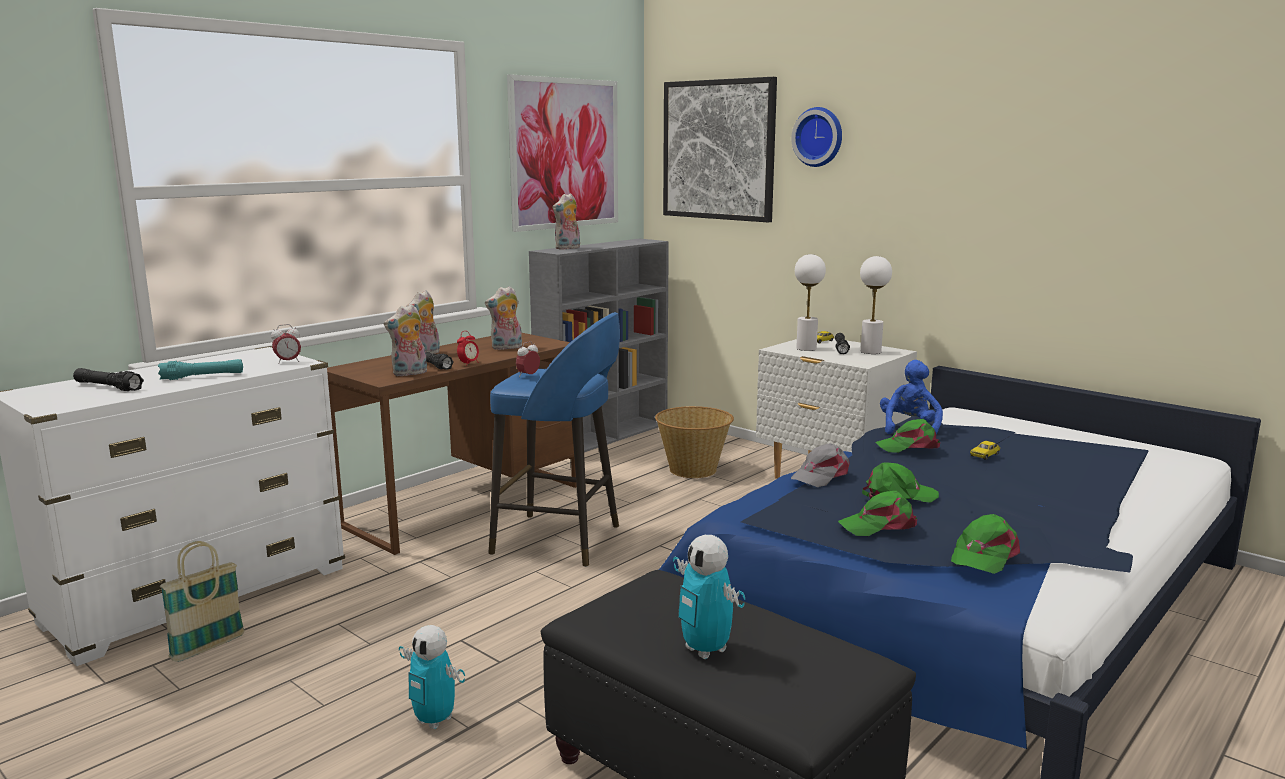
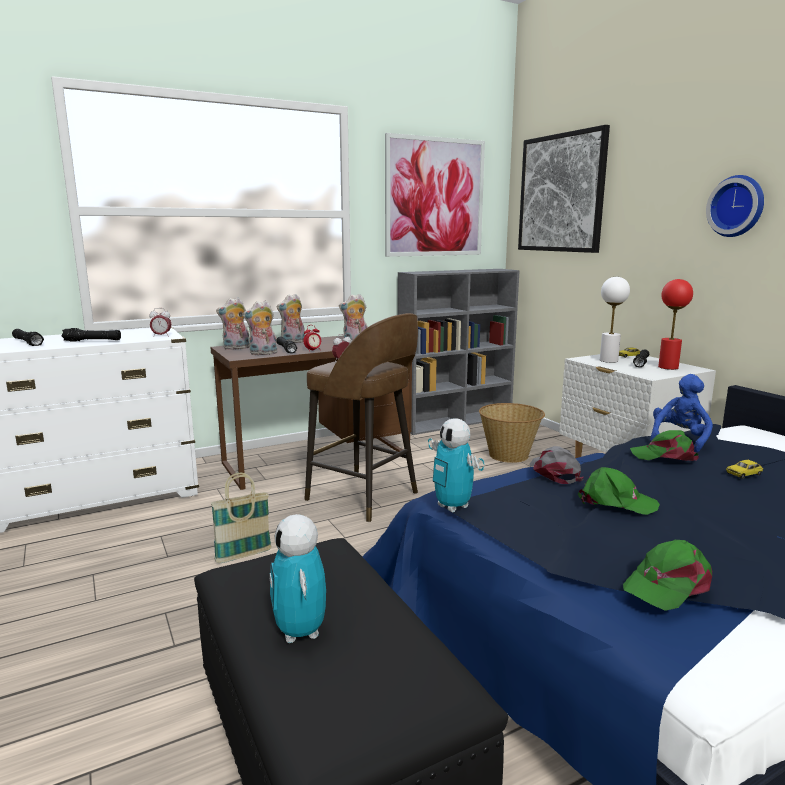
camera: 20 degrees right, 0 degrees up
turquoise flashlight [158,359,243,380] -> black flashlight [61,328,121,342]
basket [160,541,245,662] -> basket moved to [211,473,272,563]
toy robot [399,625,465,729] -> toy robot moved to [428,418,484,513]
blue stool [489,312,620,567] -> brown stool [304,313,418,522]
plush toy [552,193,580,249] -> plush toy moved to [216,297,250,350]
wall clock [791,107,842,167] -> wall clock moved to [706,175,764,237]
grey cap [791,443,850,487] -> grey cap turned 105 degrees clockwise [530,446,584,484]
green cap [838,491,917,536] -> none
white table lamp [860,256,892,354] -> red table lamp [658,279,693,370]

